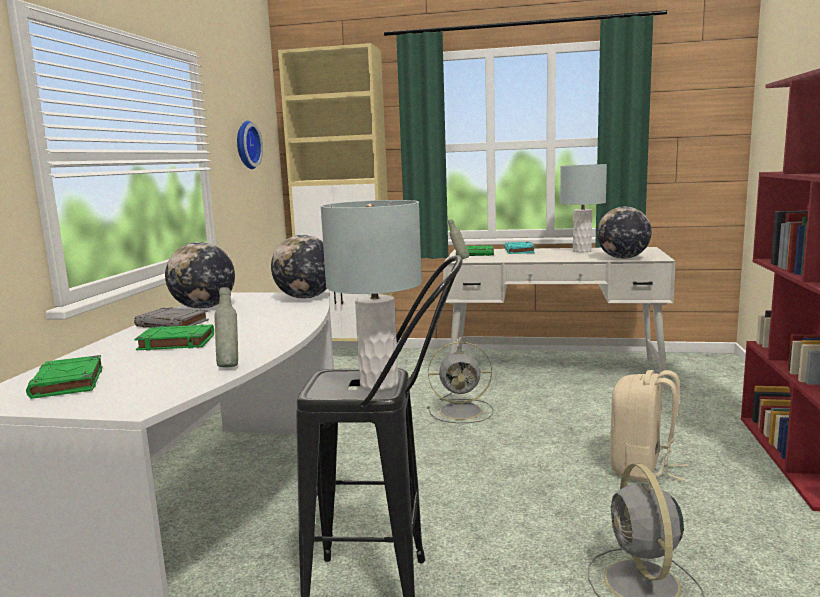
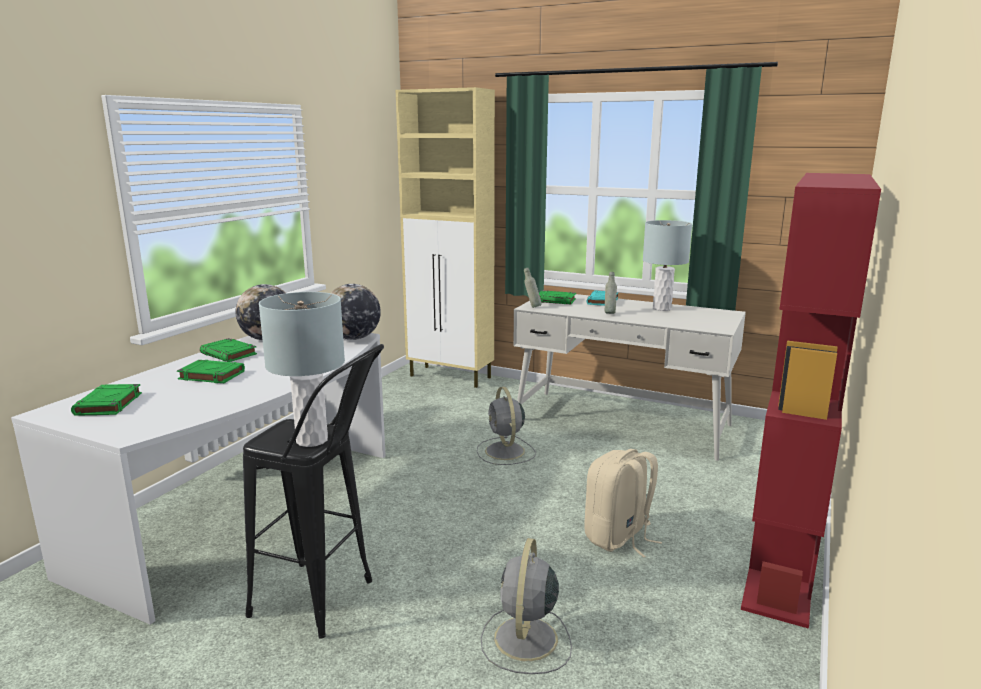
camera: 15 degrees right, 5 degrees up
grey book [134,307,209,328] -> green book [200,338,257,362]
grey bottle [215,287,238,367] -> grey bottle moved to [605,272,617,314]
wall clock [237,121,263,169] -> none
grey fan [427,341,493,423] -> grey fan turned 60 degrees clockwise [477,387,536,465]
globe [597,206,652,259] -> none

